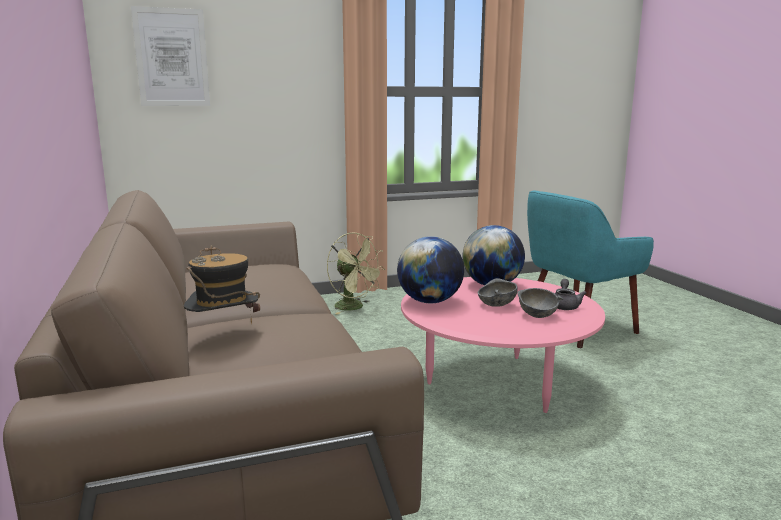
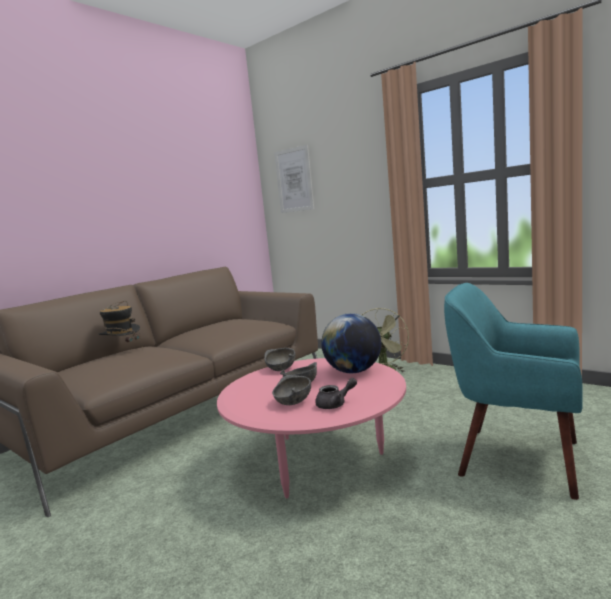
camera: 60 degrees right, 5 degrees down
globe [397,236,464,303] -> grey bowl [264,348,295,371]

